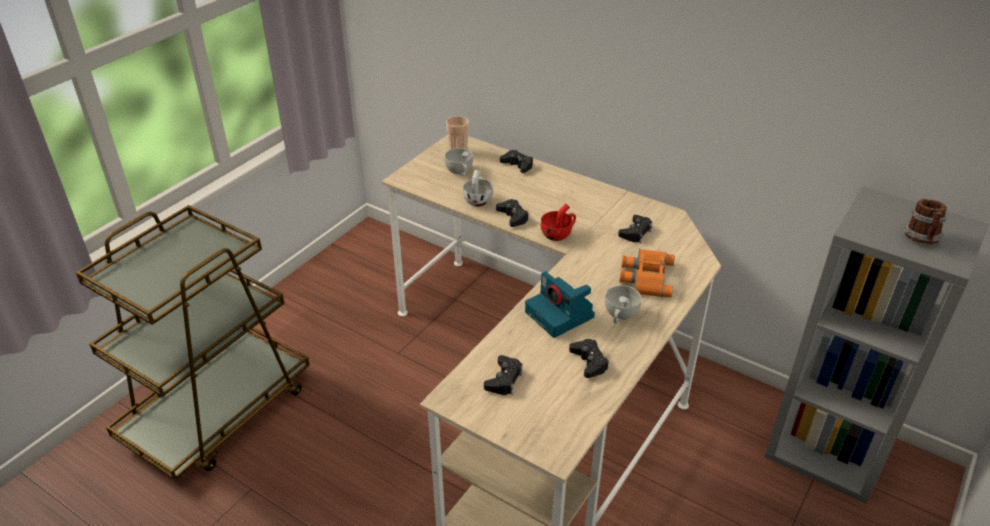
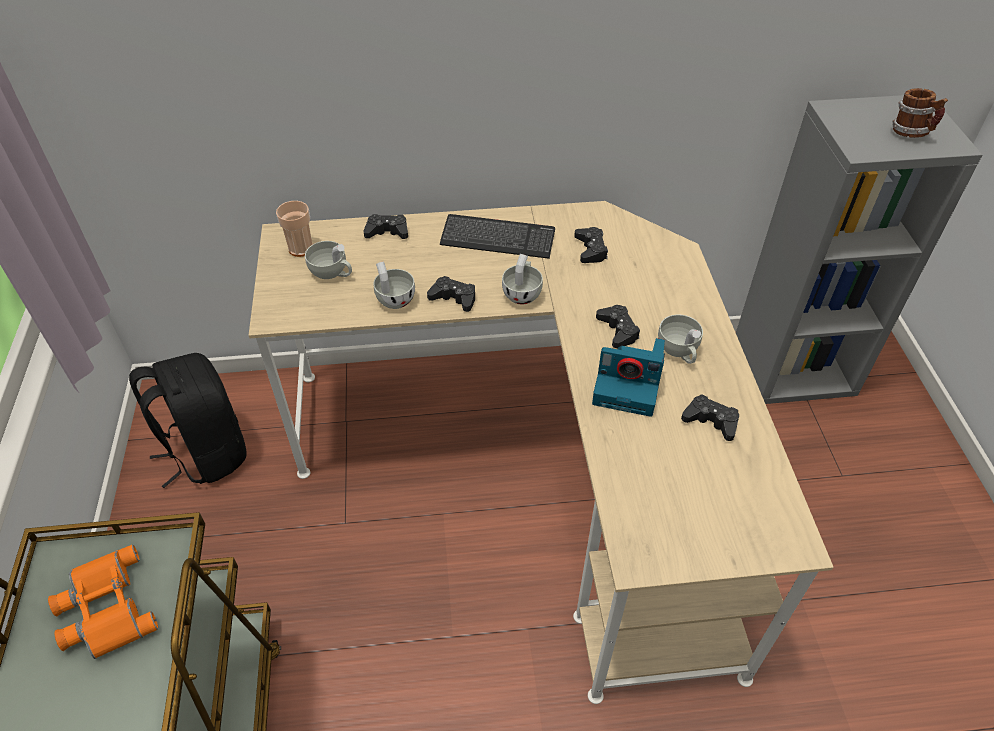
camera: 40 degrees left, 10 degrees up
black game controller [484,355,523,395] -> black game controller moved to [596,305,640,348]
red cup [541,203,576,241] -> white cup [502,254,543,304]
orange binoculars [619,249,675,298] -> orange binoculars moved to [48,545,158,659]
none -> black backpack [129,353,246,488]
none -> keyboard [440,214,555,259]

